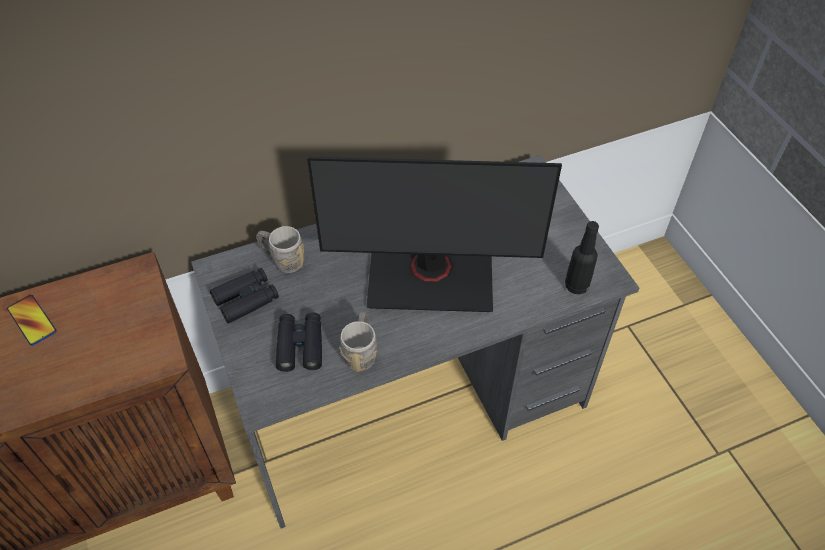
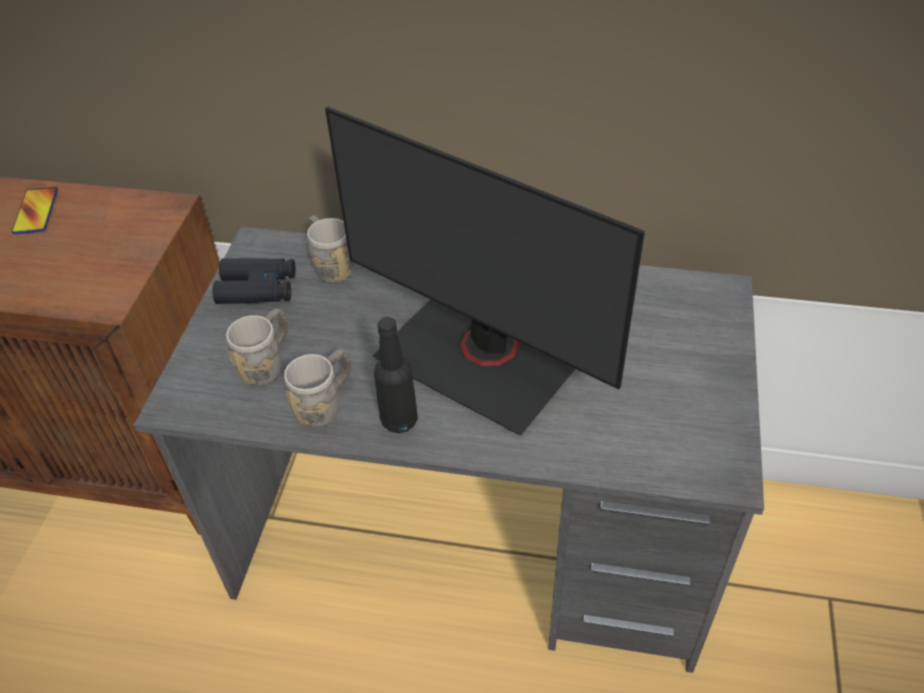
camera: 35 degrees right, 5 degrees down
black binoculars [276,312,322,372] -> grey mug [226,309,288,386]
black bottle [565,221,599,294] -> black bottle moved to [374,317,418,433]

